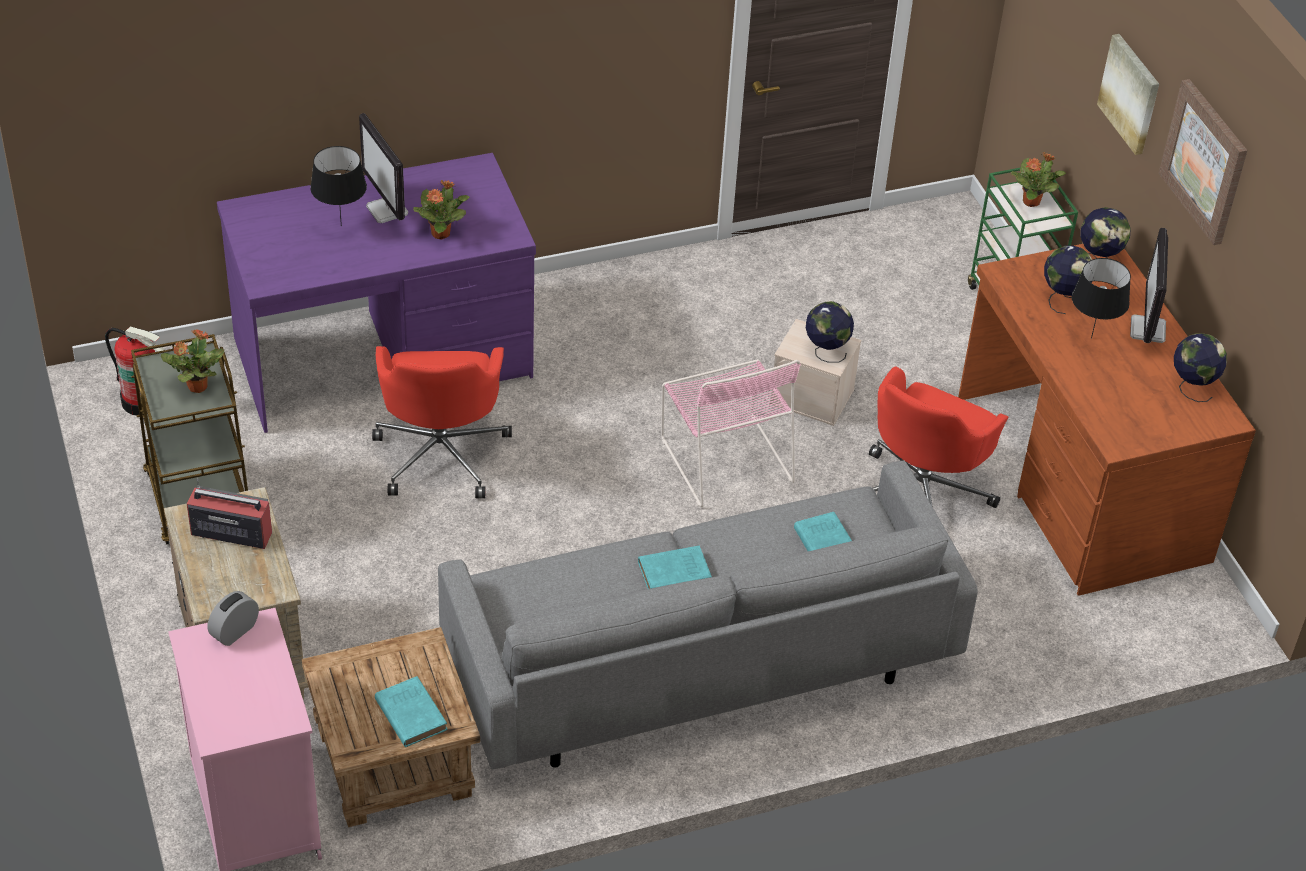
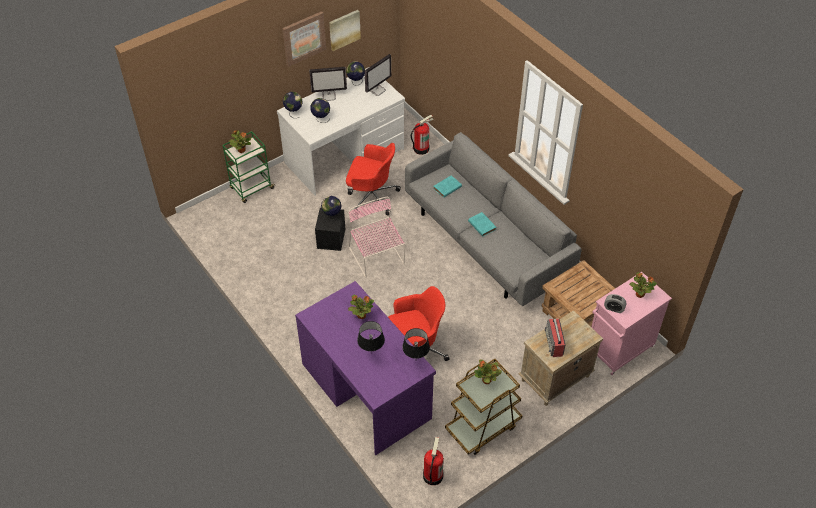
camera: 105 degrees left, 5 degrees up
monitor [359,113,408,223] -> monitor moved to [365,54,391,96]
turquoise book [375,676,448,747] -> none
pink chair [661,359,801,507] -> pink chair turned 75 degrees counterclockwise [349,197,405,278]
beige storage box [770,319,861,426] -> black storage box [315,208,346,251]
brown desk [958,244,1256,596] -> white desk [277,67,405,196]
black table lamp [1072,258,1131,339] -> black table lamp moved to [402,328,430,359]
picture [1097,34,1159,155] -> picture moved to [329,10,361,51]
none -> fire extinguisher [411,115,433,155]
none -> potted plant [629,272,657,298]

